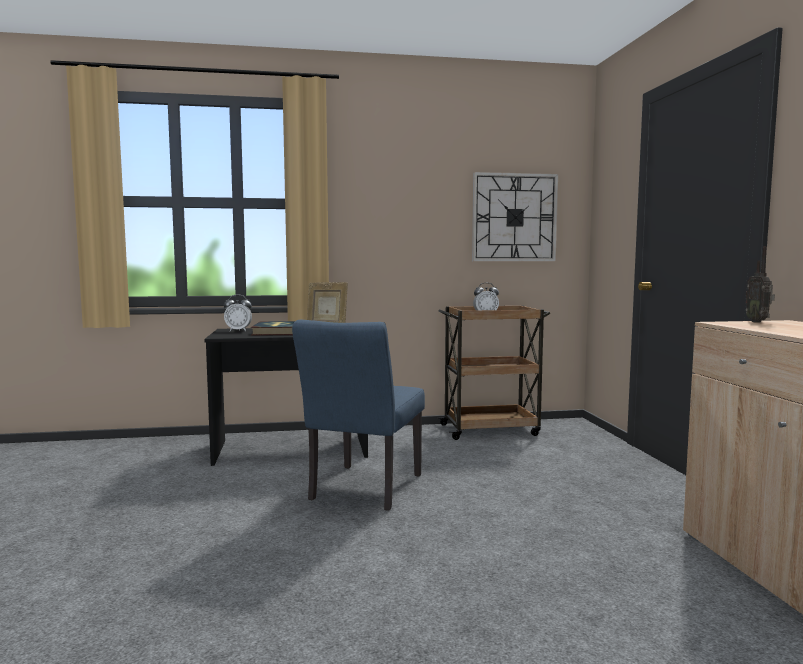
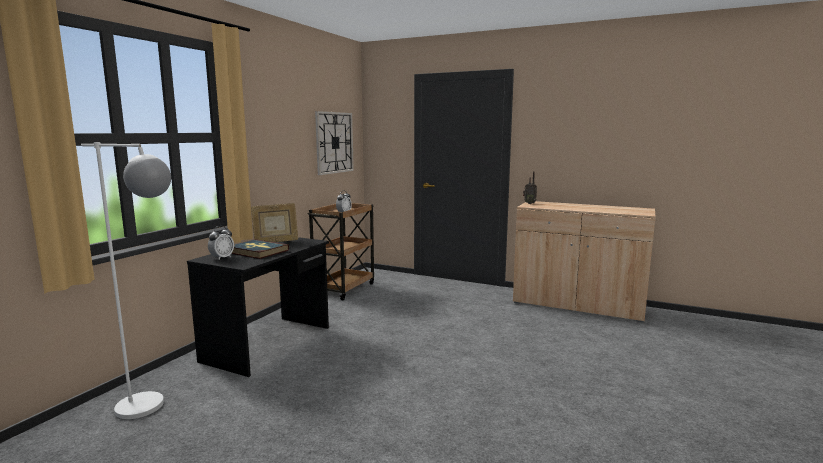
camera: 55 degrees left, 5 degrees up
blue chair [292,320,425,510] -> none
none -> white floor lamp [81,142,171,419]

